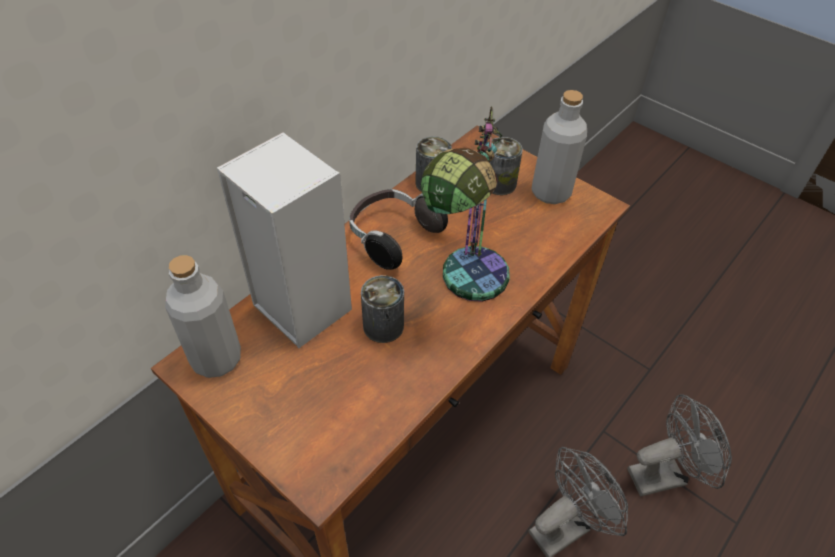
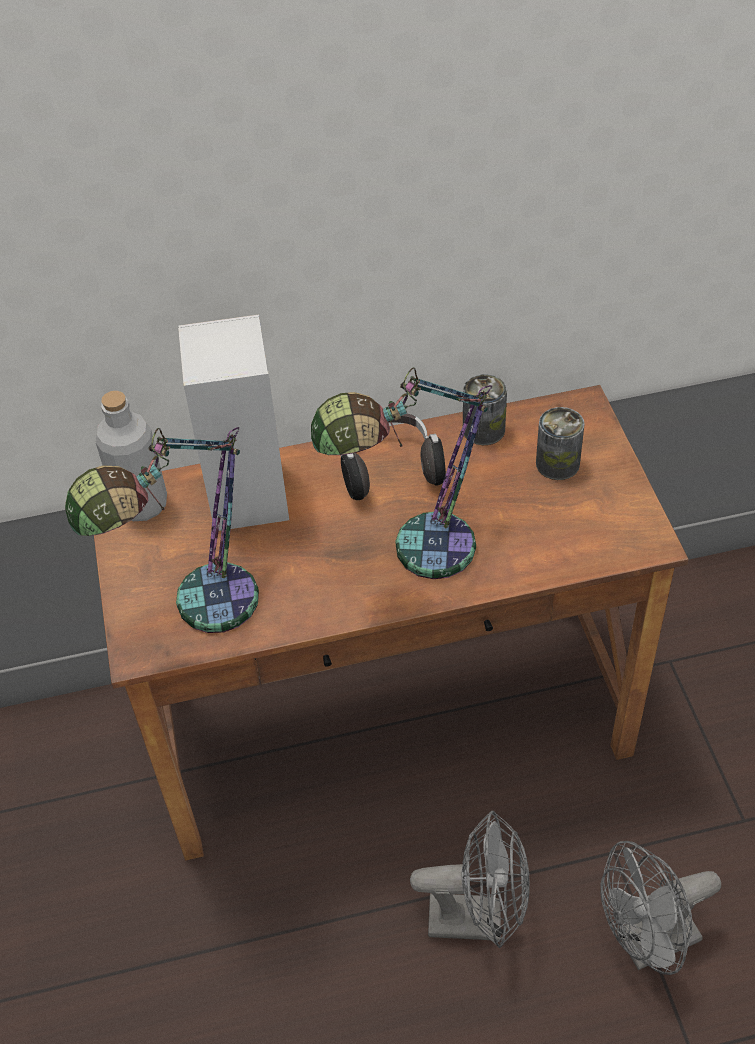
camera: 40 degrees right, 0 degrees up
can [361,275,404,343] -> none
grey bottle [532,90,587,204] -> none
grey fan [627,394,732,496] -> grey fan turned 135 degrees clockwise [600,841,721,975]
none -> table lamp [65,427,259,633]

